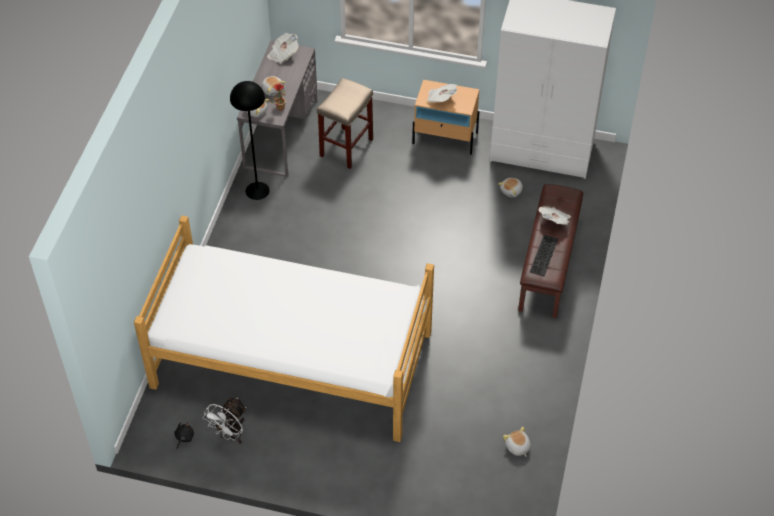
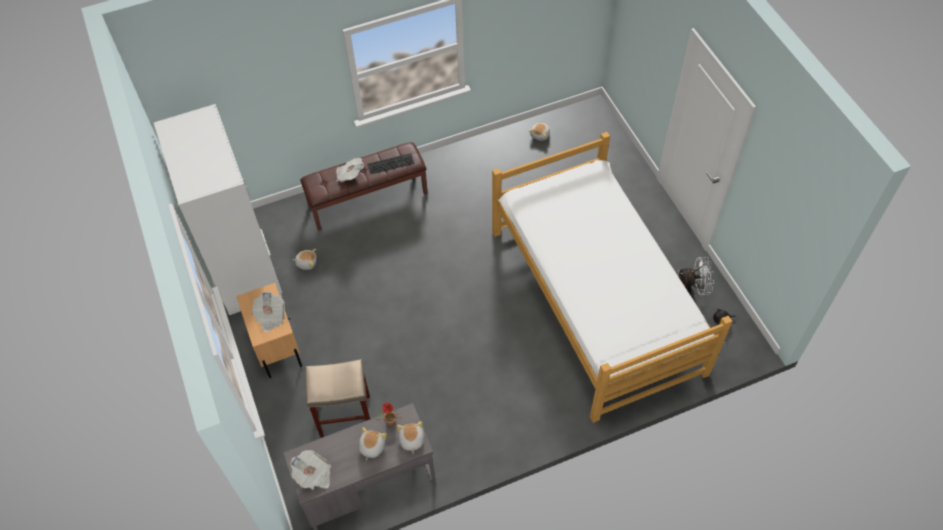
camera: 125 degrees left, 5 degrees up
black floor lamp [230,81,270,200] -> none

